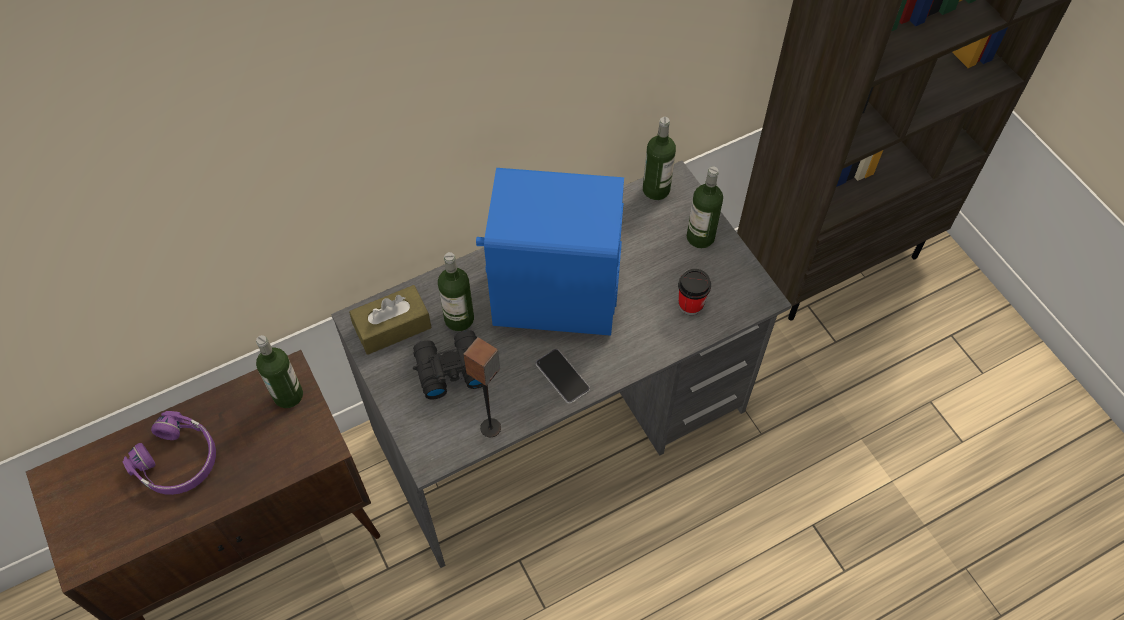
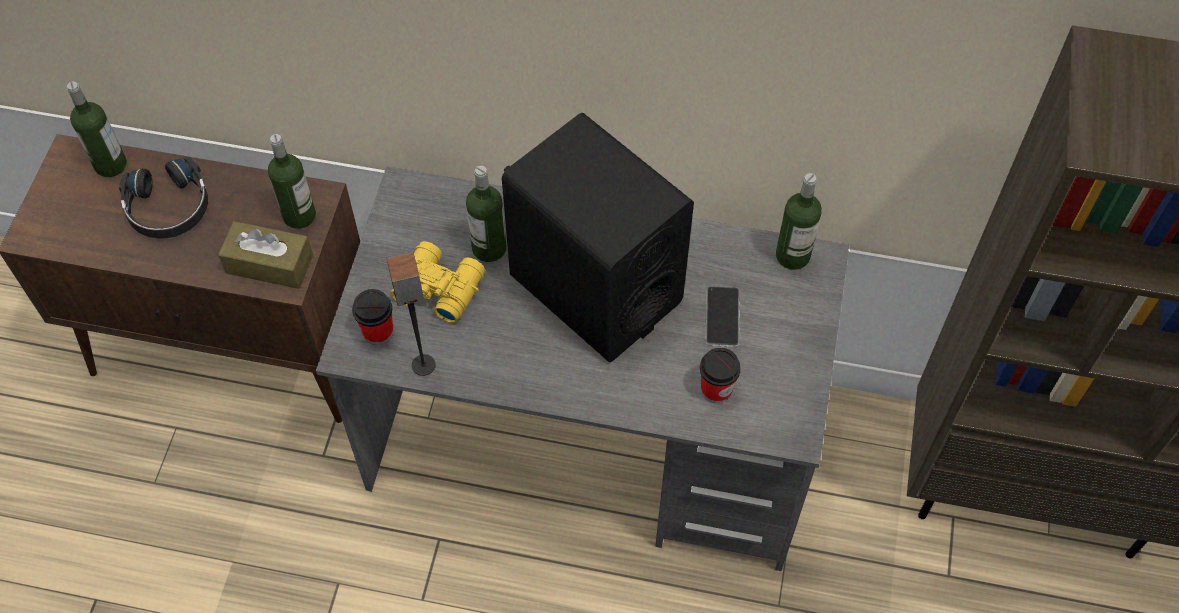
camera: 40 degrees right, 0 degrees up
purple headphones [123,411,216,495] -> black headphones [119,157,208,239]
brown tissue box [349,285,432,355] -> brown tissue box moved to [218,221,313,289]
black binoculars [413,330,482,400] -> yellow binoculars [390,241,485,323]
blue speaker [476,168,624,336] -> black speaker [502,113,694,362]
phone [536,349,590,404] -> phone moved to [705,286,740,347]
bottle [687,166,723,248] -> bottle moved to [67,81,127,177]
none -> cup [352,289,393,345]

